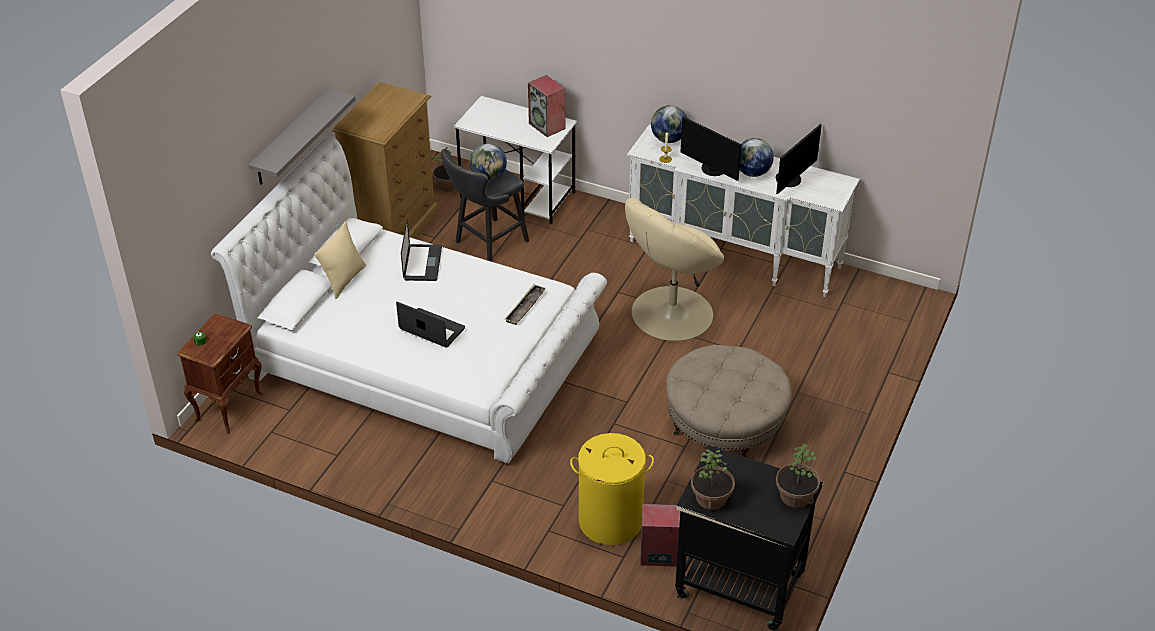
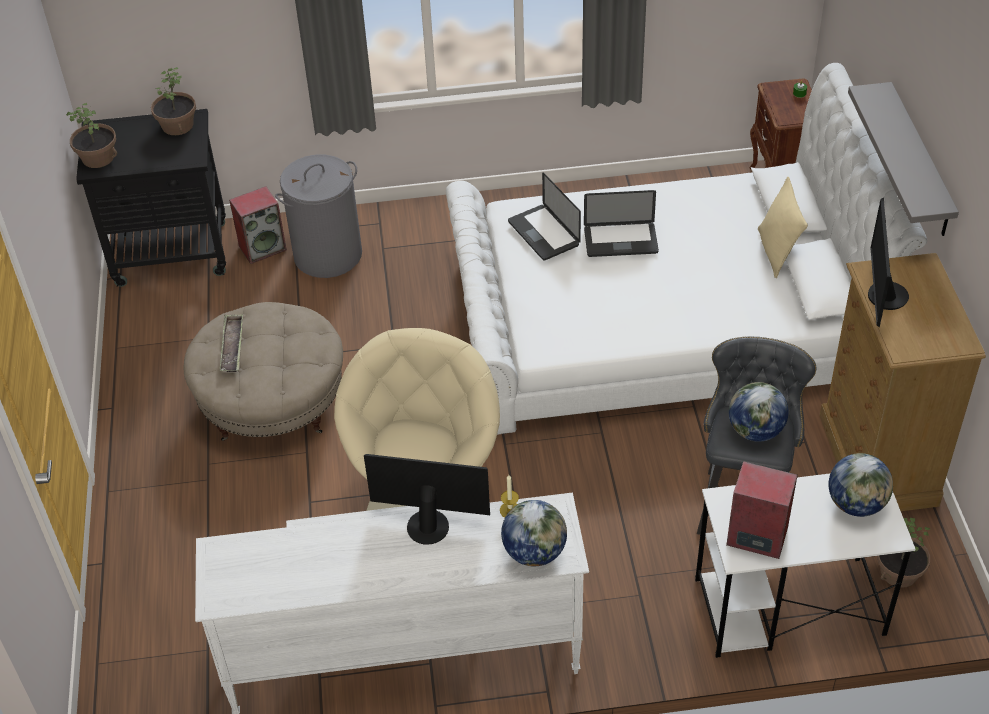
camera: 150 degrees right, 5 degrees up
laptop [401,219,442,281] -> laptop moved to [508,173,581,261]
tray [505,285,546,325] -> tray moved to [220,314,243,372]
yellow laundry basket [570,433,654,545] -> grey laundry basket [275,155,362,278]
globe [739,138,774,177] -> globe moved to [829,453,893,517]
monitor [776,124,822,194] -> monitor moved to [868,197,909,328]

